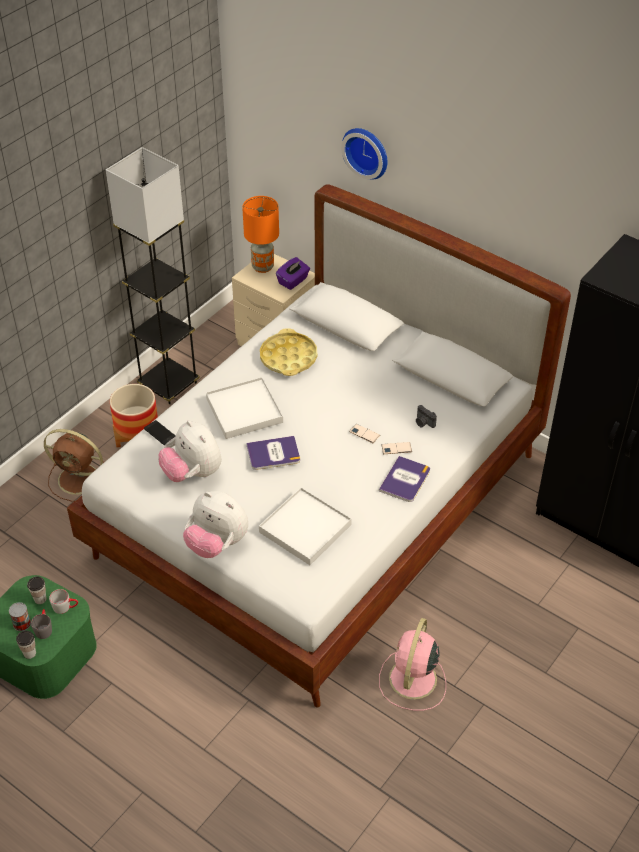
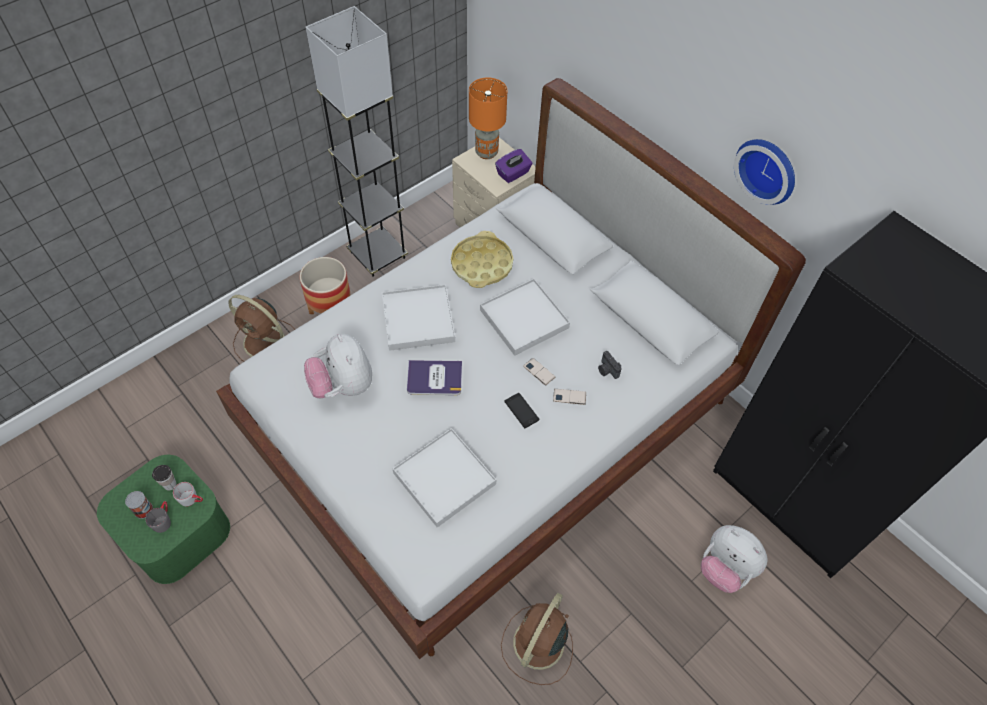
camera: 10 degrees right, 10 degrees up
cup [16,631,36,659] -> none
phone [144,420,176,445] -> phone moved to [504,393,539,428]
plush toy [183,491,248,558] -> plush toy moved to [701,525,768,593]
wall clock [341,128,388,179] -> wall clock moved to [734,139,795,205]
book [379,456,430,502] -> none
pink fan [379,618,446,711] -> brown fan [501,593,573,685]
none -> white tray [480,278,570,356]

